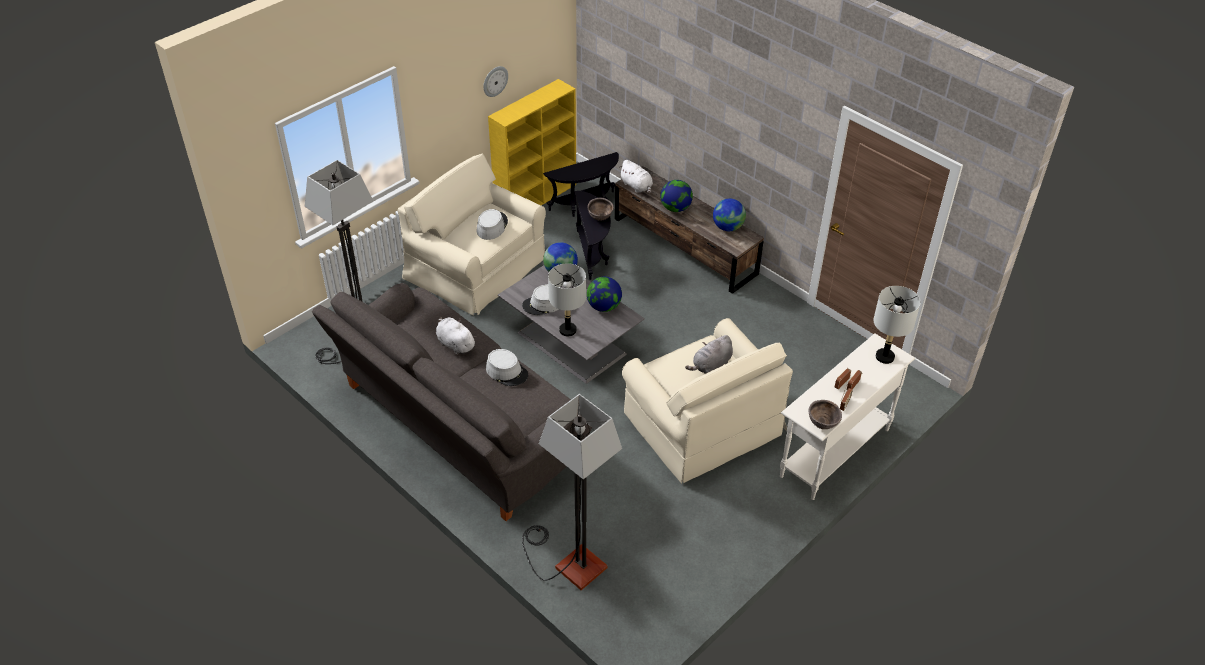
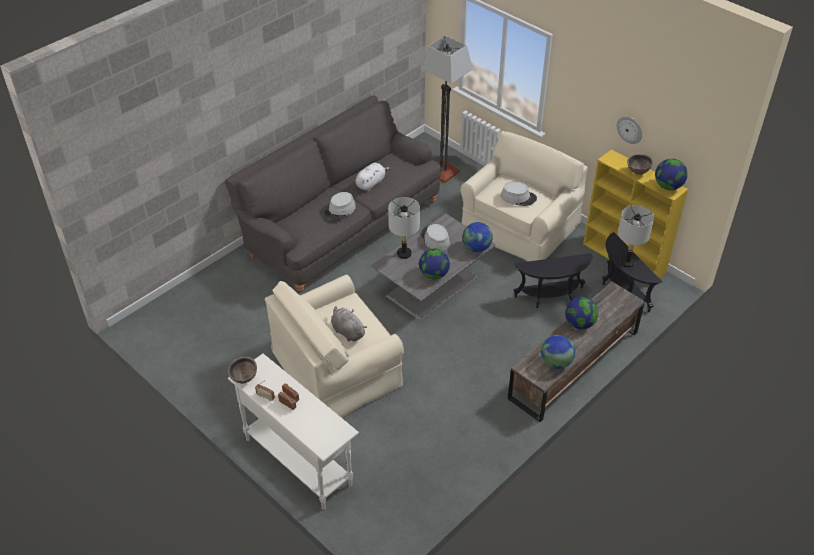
camera: 90 degrees right, 0 degrees up
floor lamp [522,394,622,590] -> none
brown bowl [587,198,614,221] -> brown bowl moved to [627,154,653,175]
white plush toy [620,160,653,194] -> none
grey table lamp [873,286,921,364] -> grey table lamp moved to [618,205,654,268]
none -> globe [655,159,688,190]

